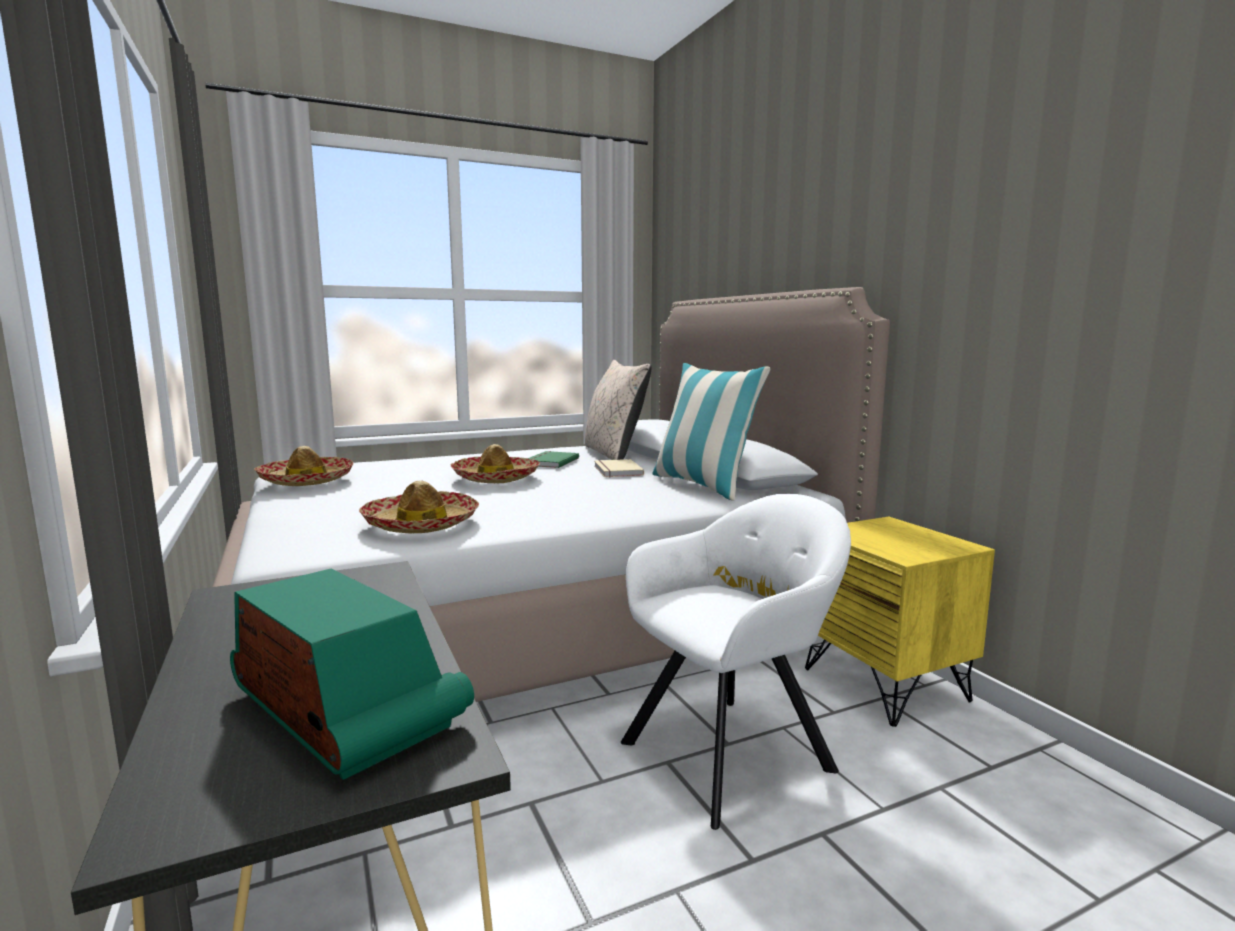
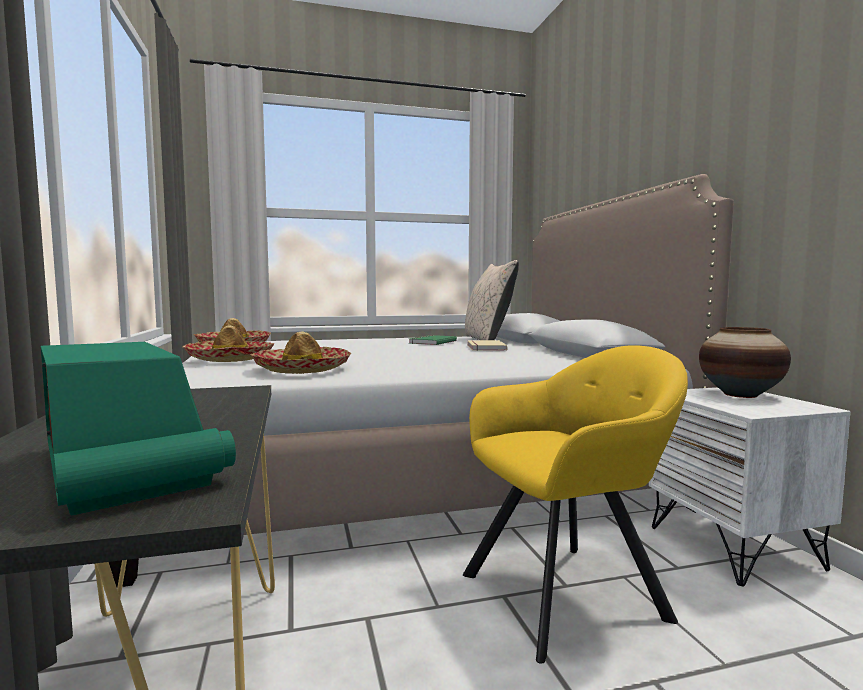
camera: 10 degrees right, 5 degrees down
hat [451,444,540,483] -> hat moved to [182,325,274,362]
white armchair [621,494,851,830] -> yellow armchair [463,345,688,664]
pillow [652,363,770,501] -> none
yellow nightstand [805,517,995,727] -> white nightstand [649,387,850,587]
none -> vase [699,327,791,398]

